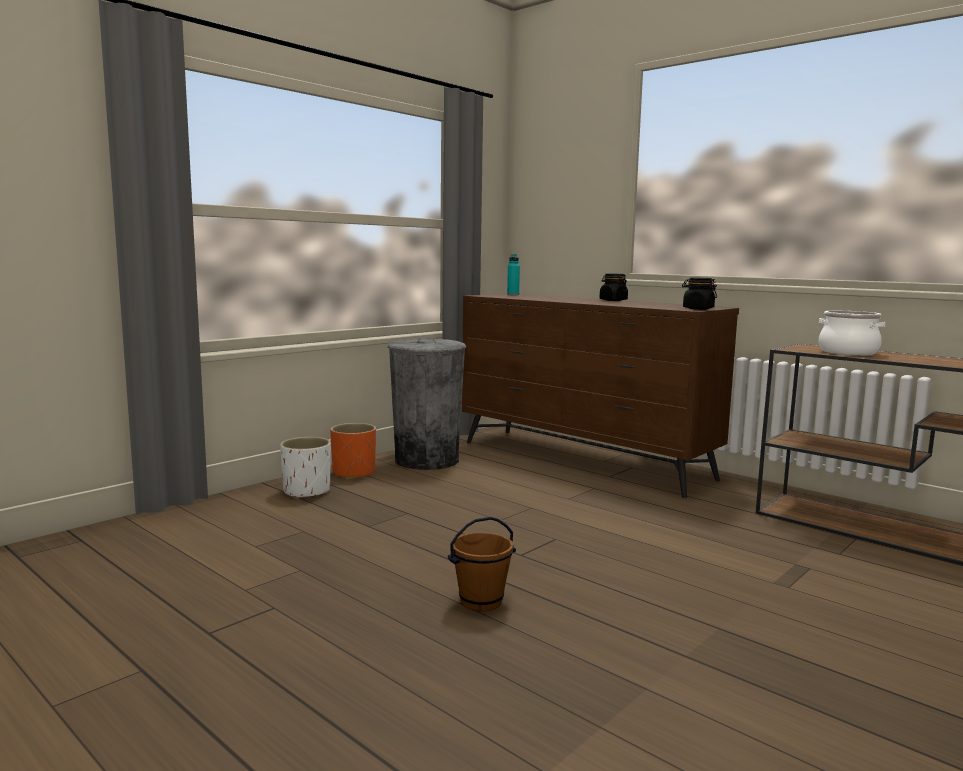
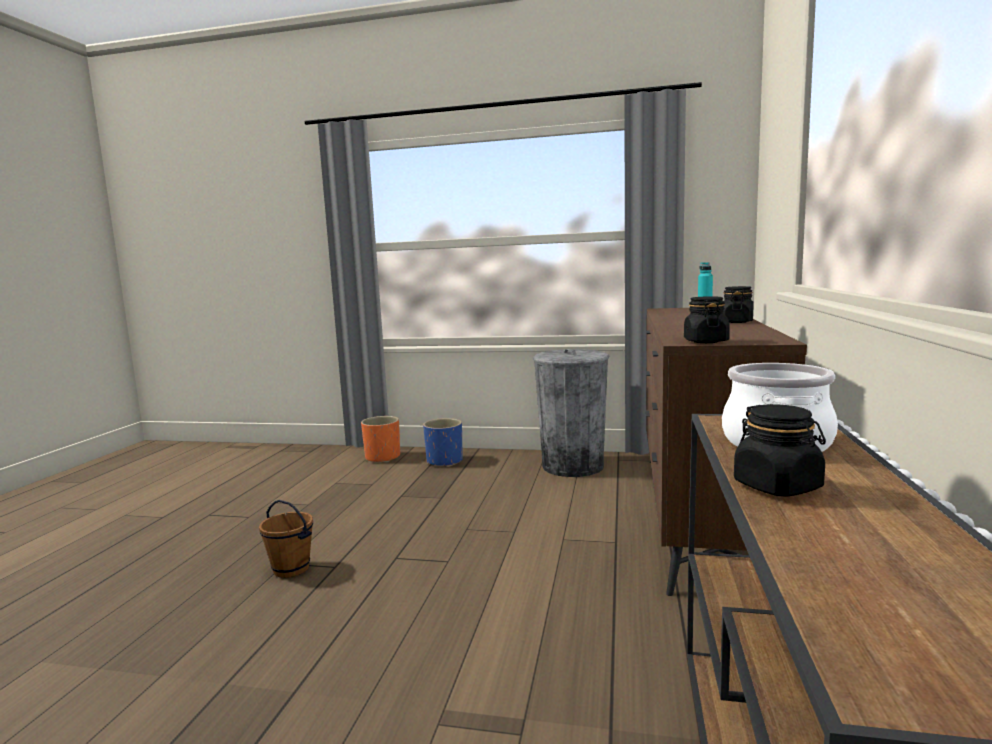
camera: 60 degrees right, 0 degrees up
white planter [280,437,331,499] -> blue planter [423,418,463,467]
orange planter [330,423,376,480] -> orange planter moved to [361,416,400,463]
none -> black jar [734,404,826,497]

